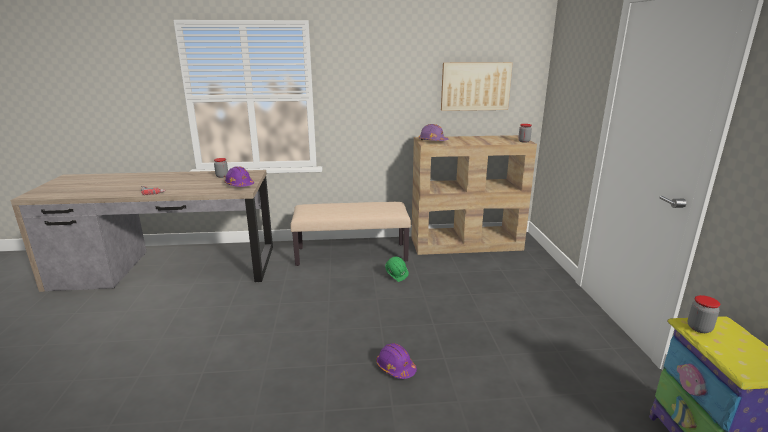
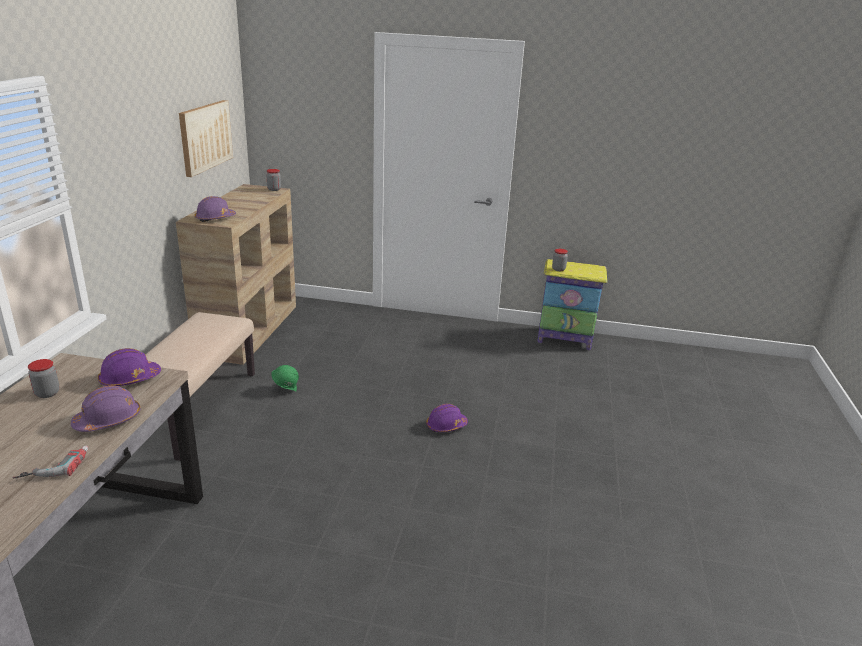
camera: 75 degrees left, 5 degrees up
none -> purple hard hat [71,385,141,432]

